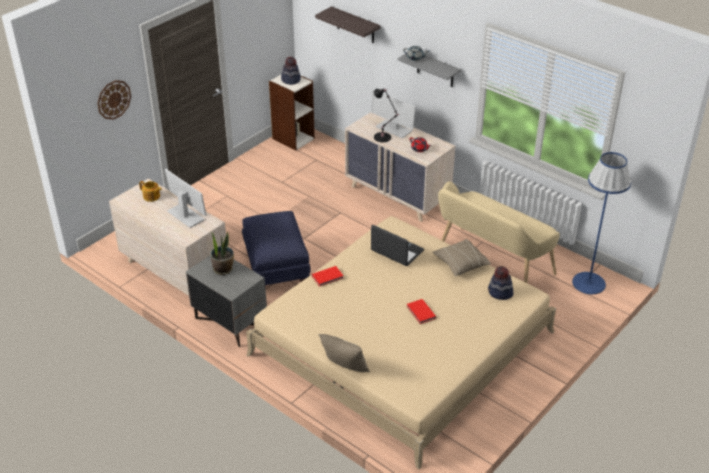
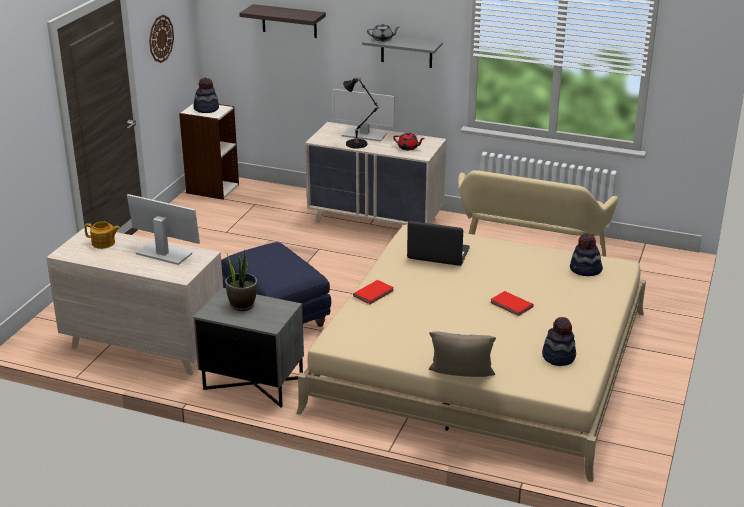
camera: 20 degrees left, 10 degrees down
wall clock [97,80,131,120] -> wall clock moved to [149,15,174,63]
beige pillow [432,239,491,277] -> none
blue floor lamp [572,152,631,294] -> none
none -> hat [542,317,576,366]

